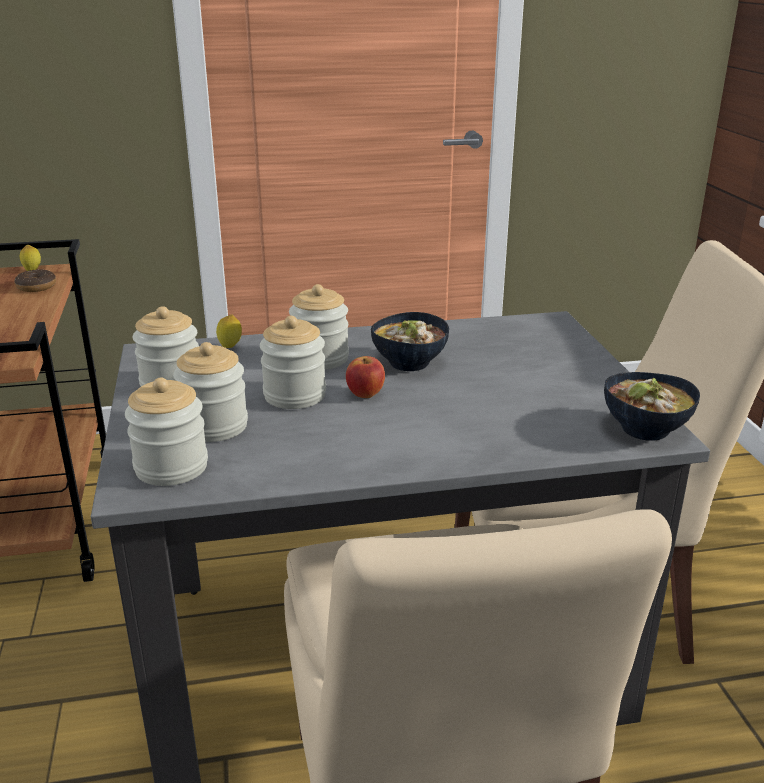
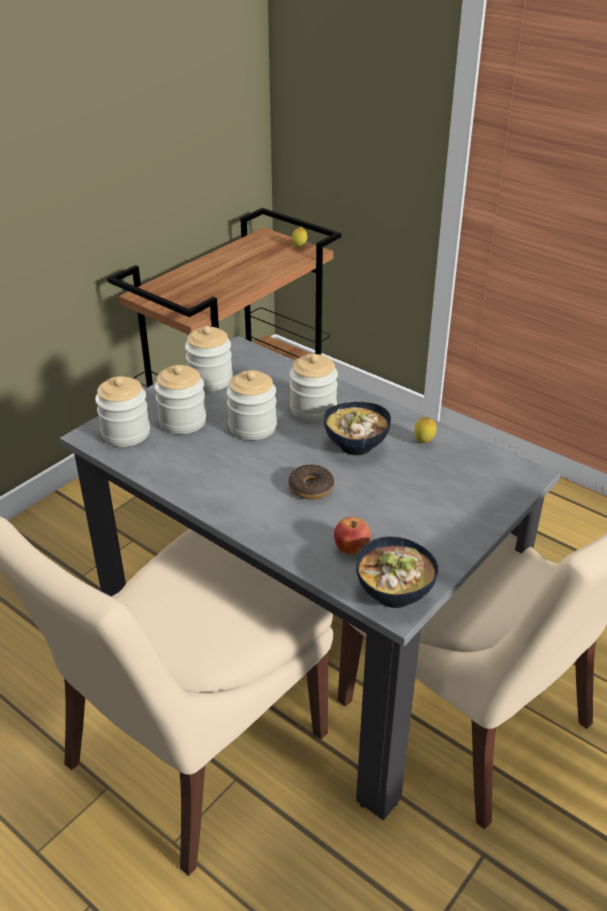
camera: 50 degrees right, 10 degrees up
donut [14,269,56,292] -> donut moved to [288,465,334,500]
lemon [216,314,242,348] -> lemon moved to [414,417,437,443]
apple [346,356,385,398] -> apple moved to [334,517,371,555]

